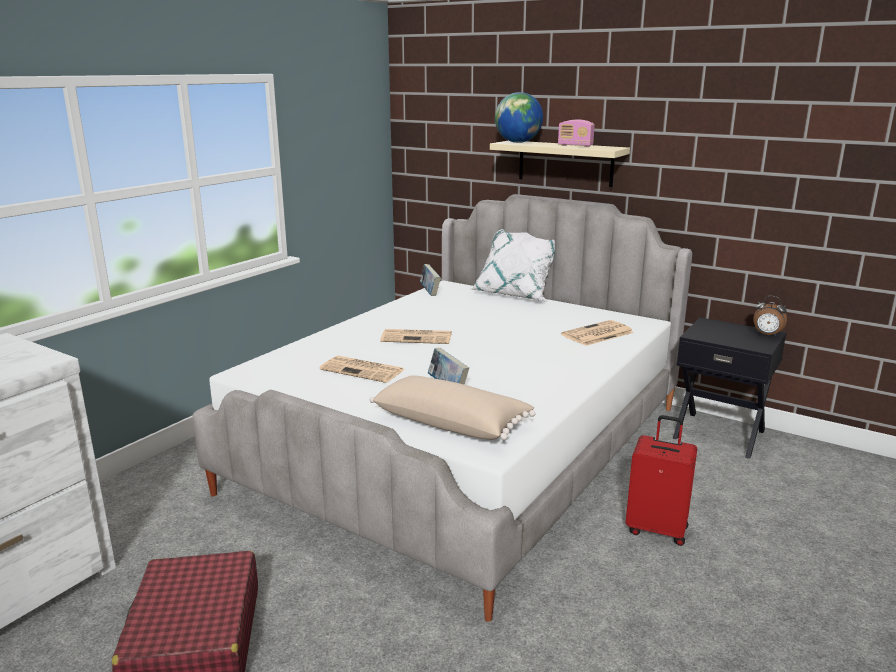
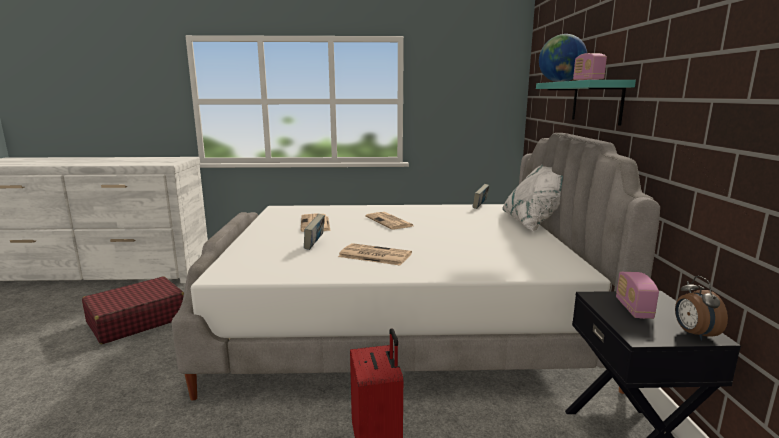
camera: 55 degrees right, 5 degrees down
beige pillow [370,375,536,440] -> none
beige shelf [490,141,630,187] -> turquoise shelf [536,80,636,126]
newspaper [561,320,634,346] -> newspaper moved to [338,243,412,265]
none -> radio [616,272,659,319]

